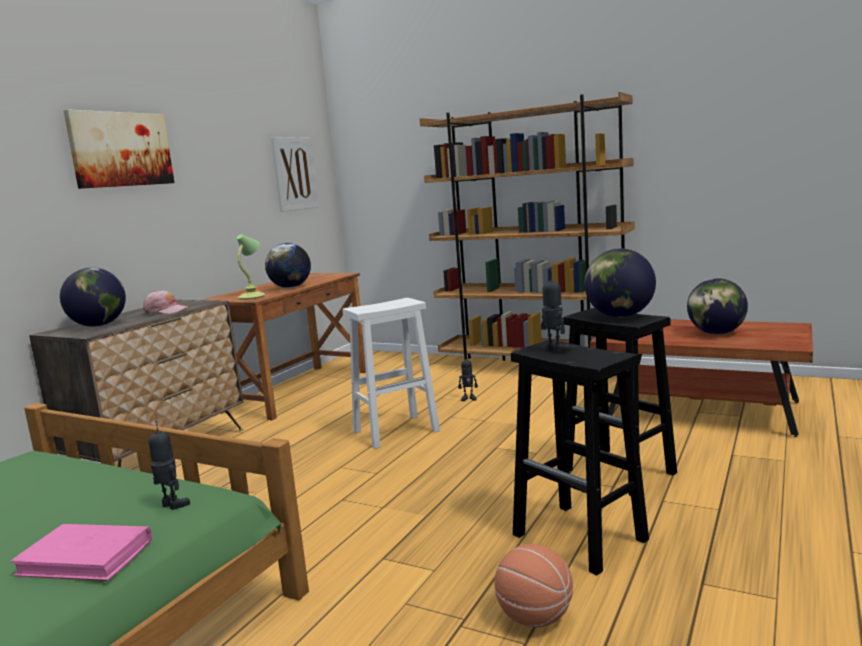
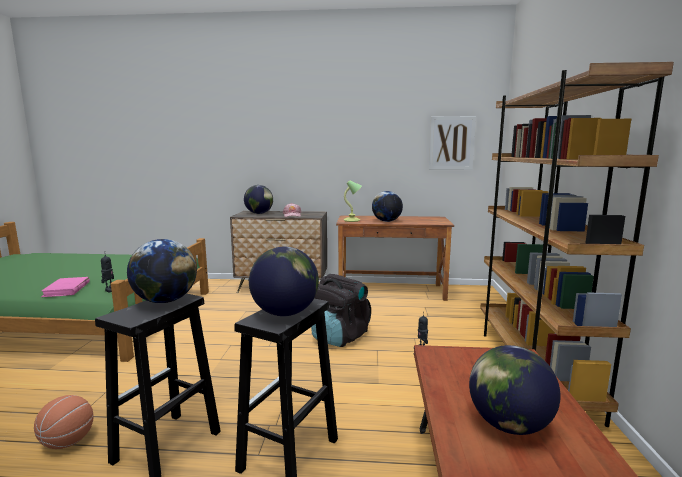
camera: 65 degrees right, 0 degrees up
picture [63,109,175,189] -> none
white stool [343,298,440,449] -> black backpack [311,274,371,347]
toy robot [541,271,571,352] -> globe [127,239,197,303]

